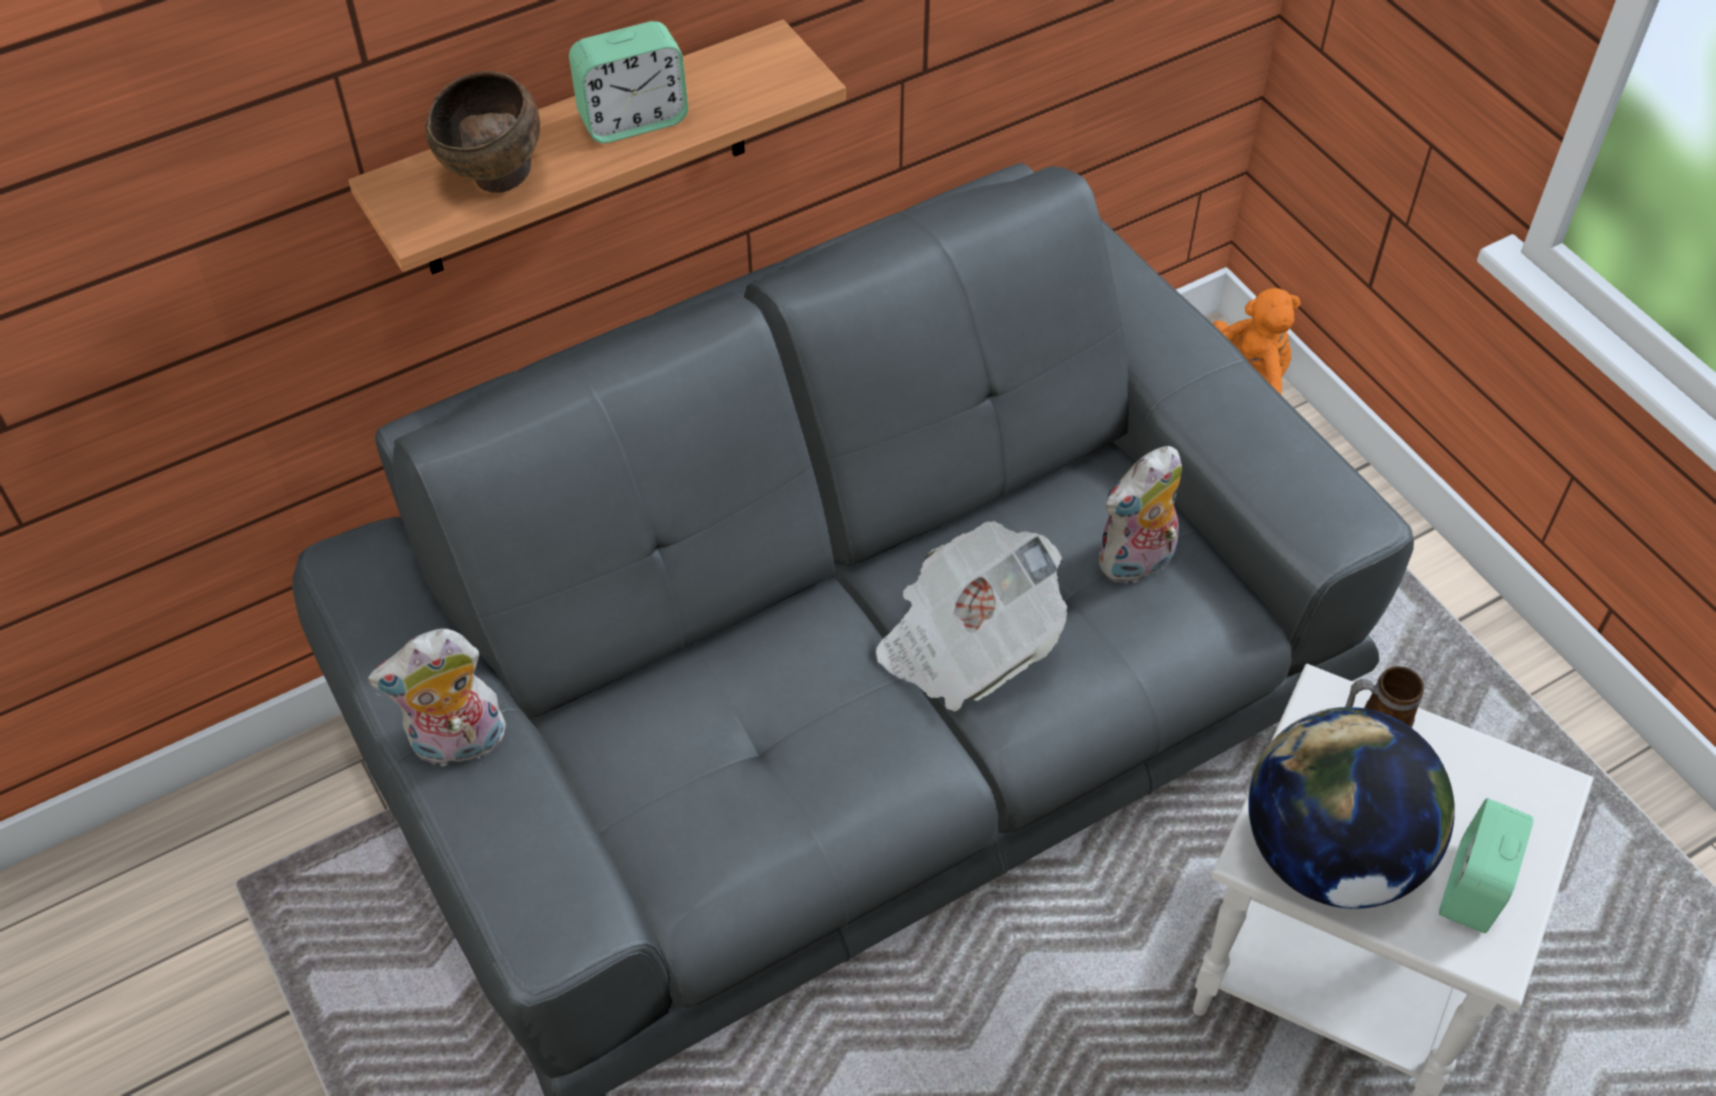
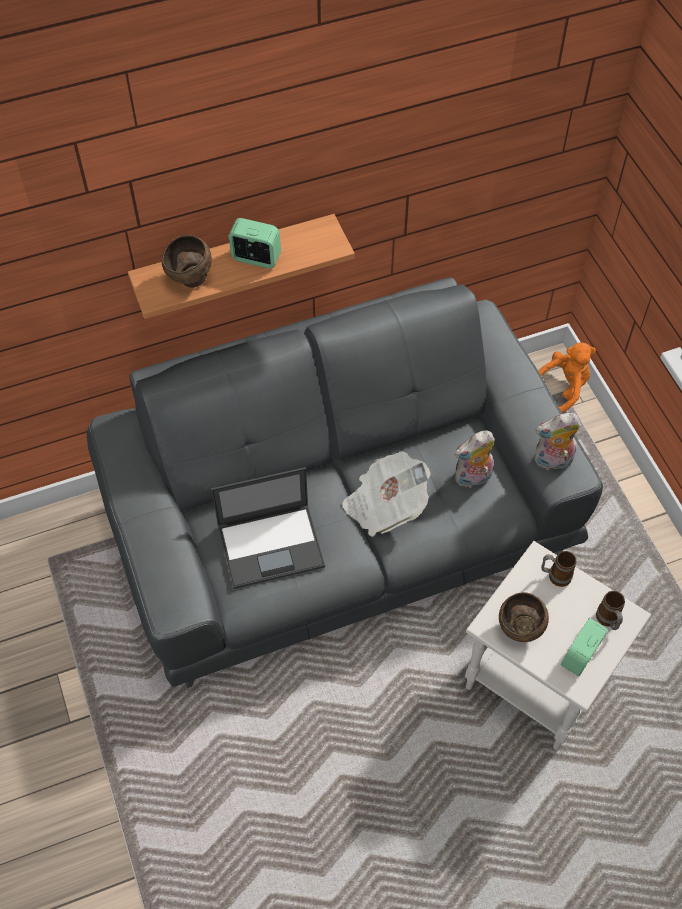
camera: 10 degrees right, 5 degrees up
plush toy [368,628,506,767] -> plush toy moved to [534,413,581,470]
alarm clock [569,21,688,143] -> alarm clock turned 150 degrees counterclockwise [229,218,281,269]
globe [1248,707,1455,909] -> brown bowl [499,592,549,642]
none -> laptop [211,467,325,589]
none -> mug [596,591,625,630]

